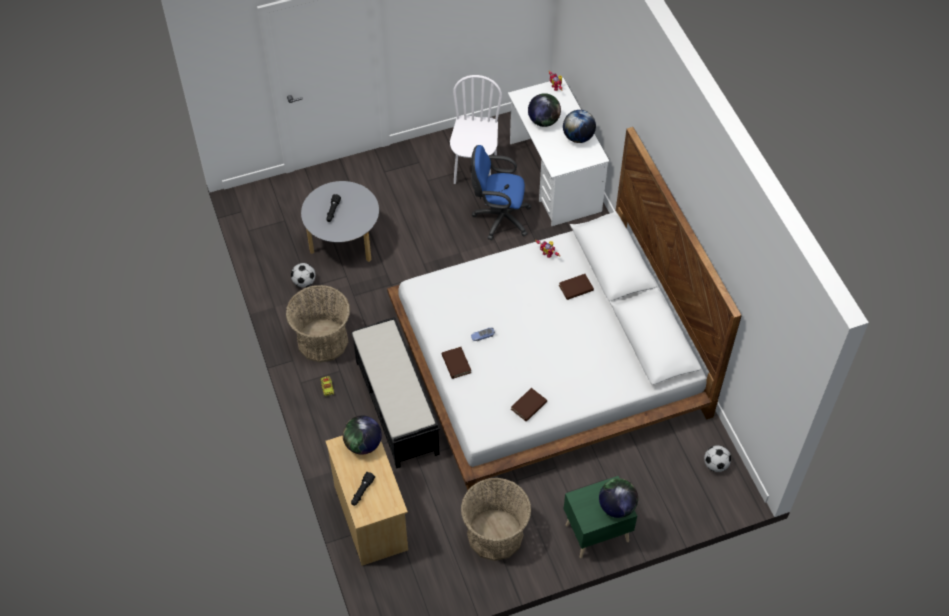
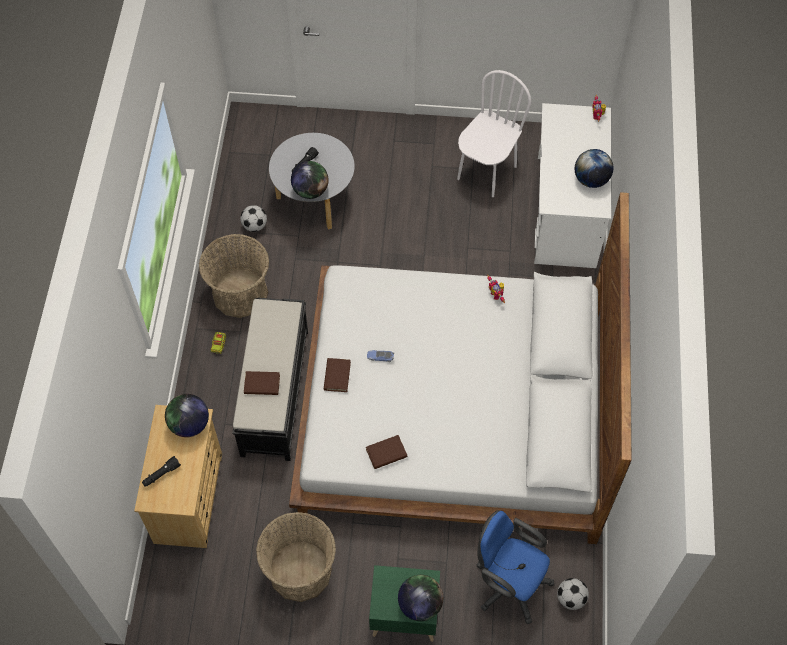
camera: 25 degrees right, 5 degrees up
blue office chair [471,145,531,240] -> blue office chair moved to [476,510,555,624]
globe [528,93,561,127] -> globe moved to [291,161,329,199]
brown book [559,274,594,300] -> brown book moved to [244,371,280,395]

